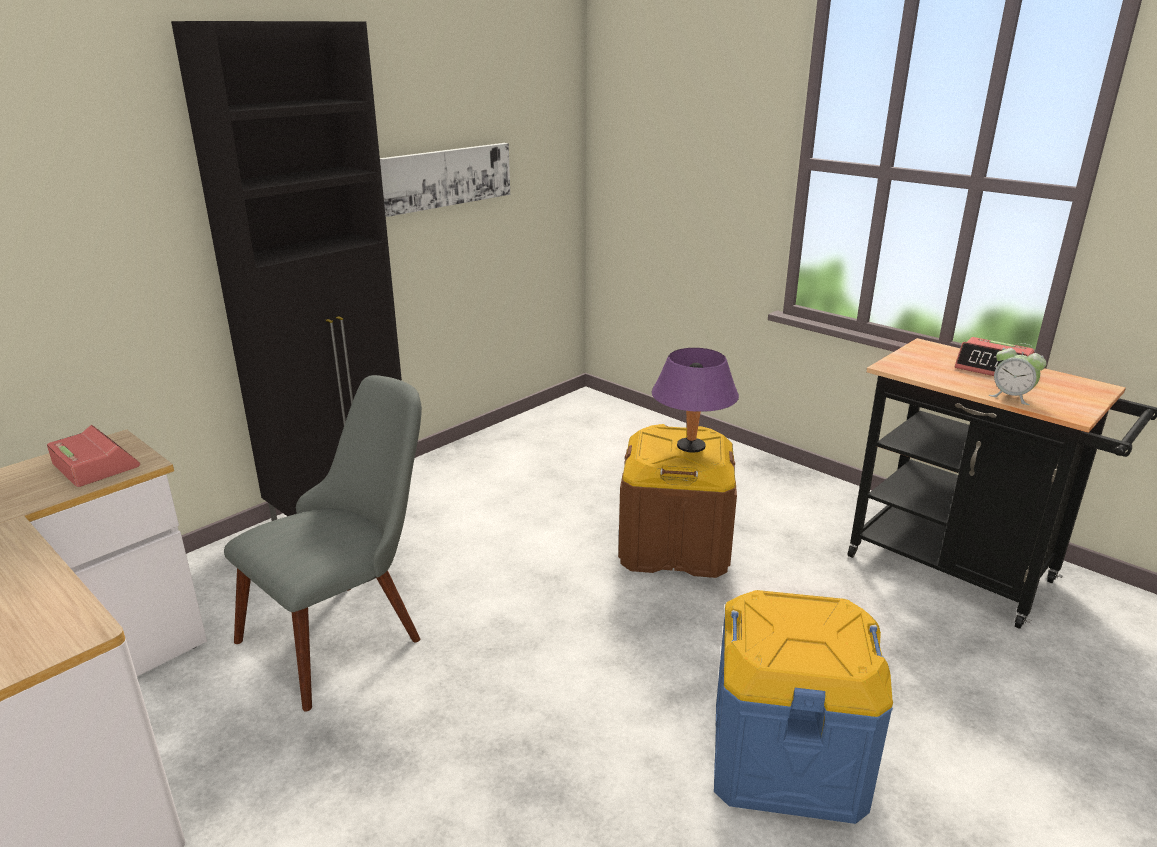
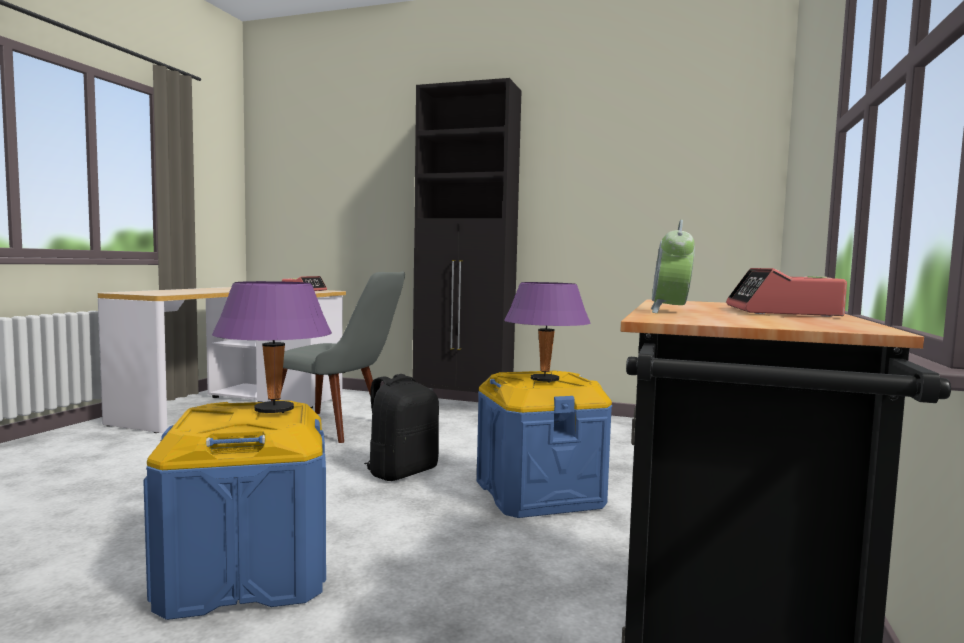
camera: 65 degrees right, 20 degrees down
picture [380,143,510,217] -> none
brown storage box [618,424,737,578] -> blue storage box [477,371,612,518]
none -> purple table lamp [212,281,332,413]
none -> black backpack [364,374,439,481]

